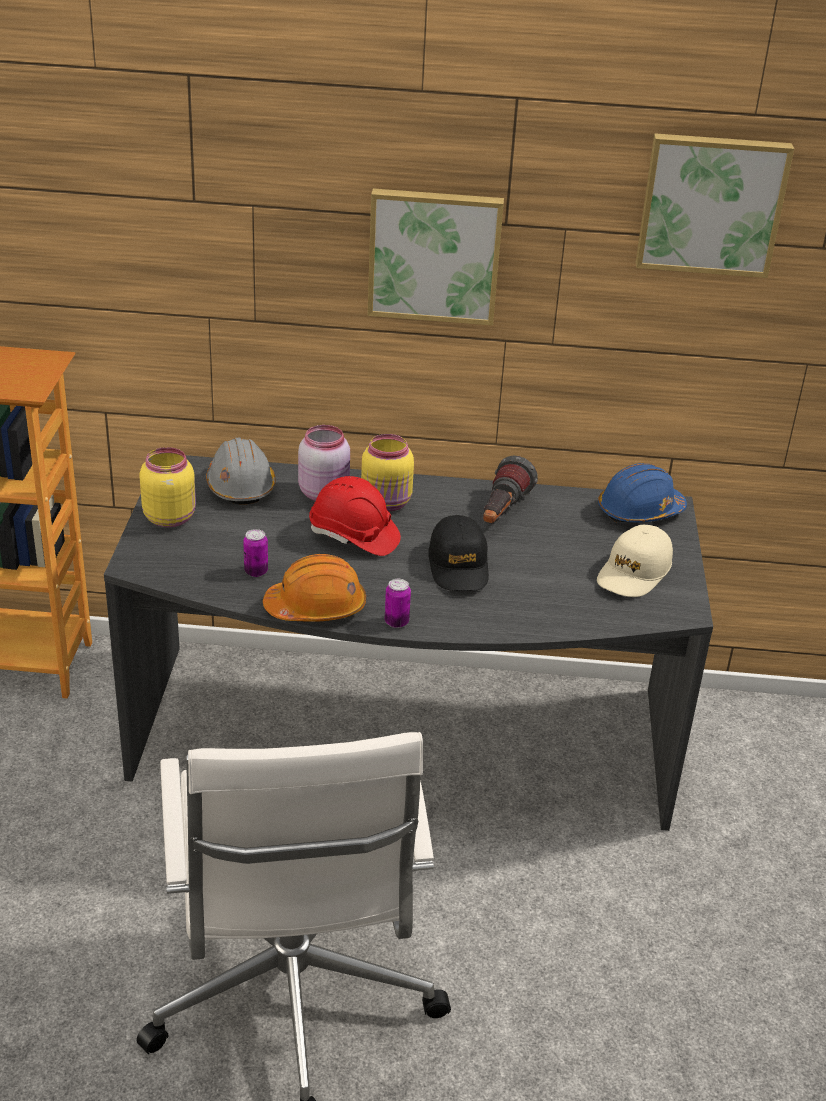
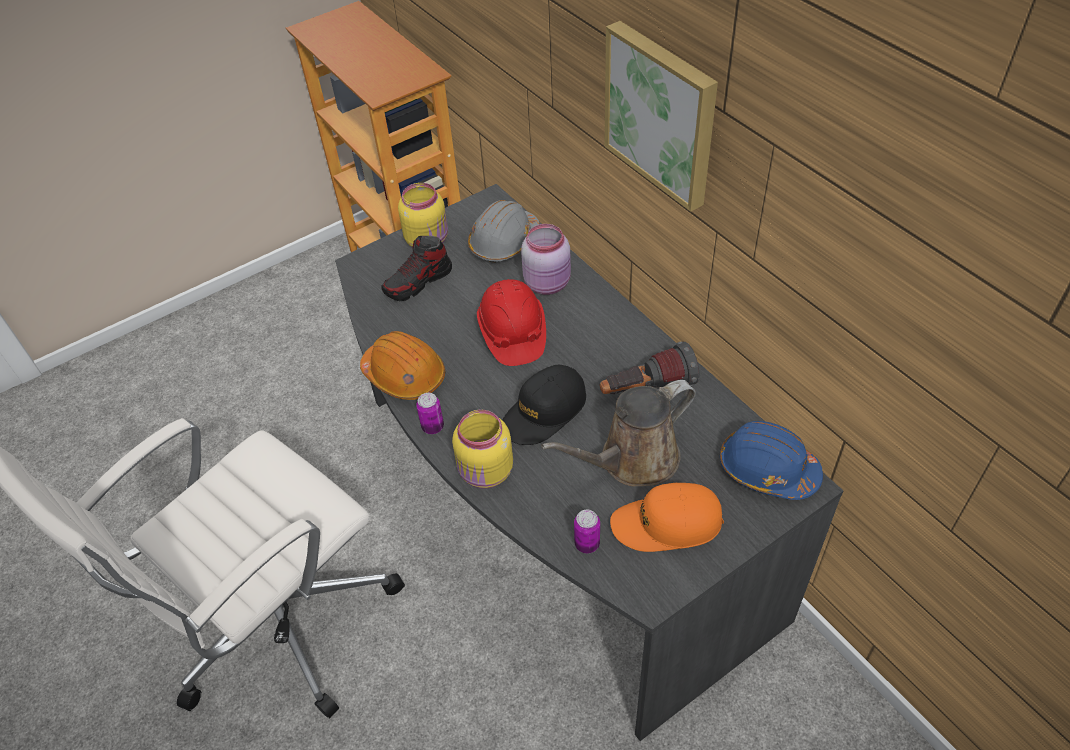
camera: 55 degrees right, 15 degrees up
can [243,529,268,577] -> can moved to [574,510,600,553]
yellow jar [361,434,414,511] -> yellow jar moved to [452,410,513,489]
beige cap [597,525,673,597] -> orange cap [610,483,724,552]
picture [636,133,794,278] -> none
none -> shoe [381,236,452,301]
none -> brown watering can [541,380,696,486]

